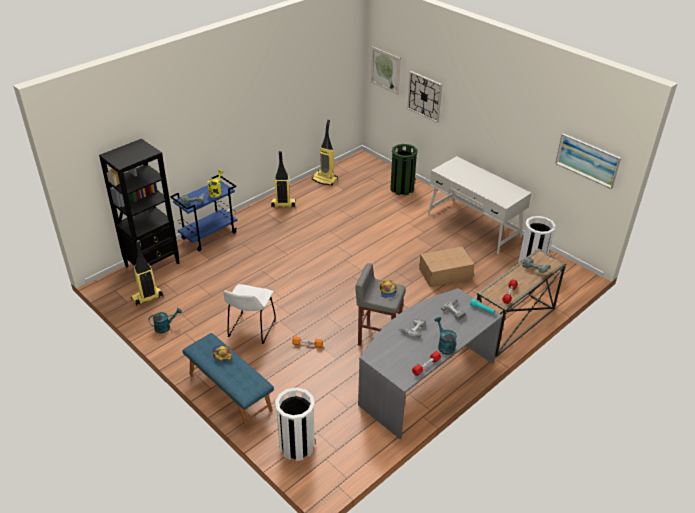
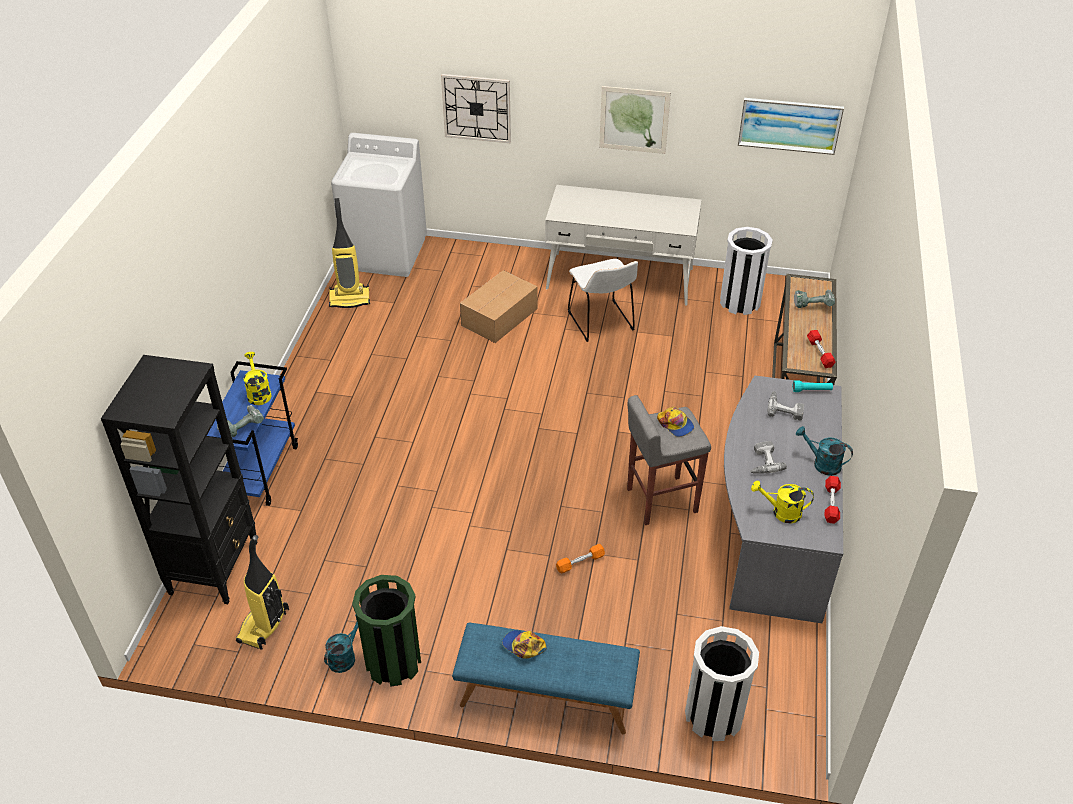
camera: 35 degrees left, 5 degrees up
white chair [223,284,276,344] -> white chair moved to [568,259,638,342]
vacuum cleaner [271,151,296,208] -> none
picture [371,46,401,95] -> picture moved to [599,86,671,154]
green trash can [391,144,418,196] -> green trash can moved to [352,575,421,687]
cardboard box [419,247,474,287] -> cardboard box moved to [460,270,538,343]
none -> white washing machine [331,133,427,277]
none -> yellow watering can [751,481,814,523]

